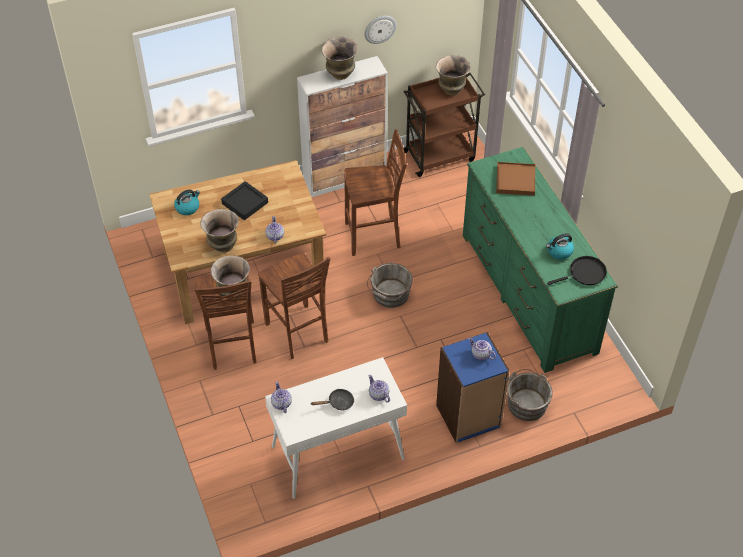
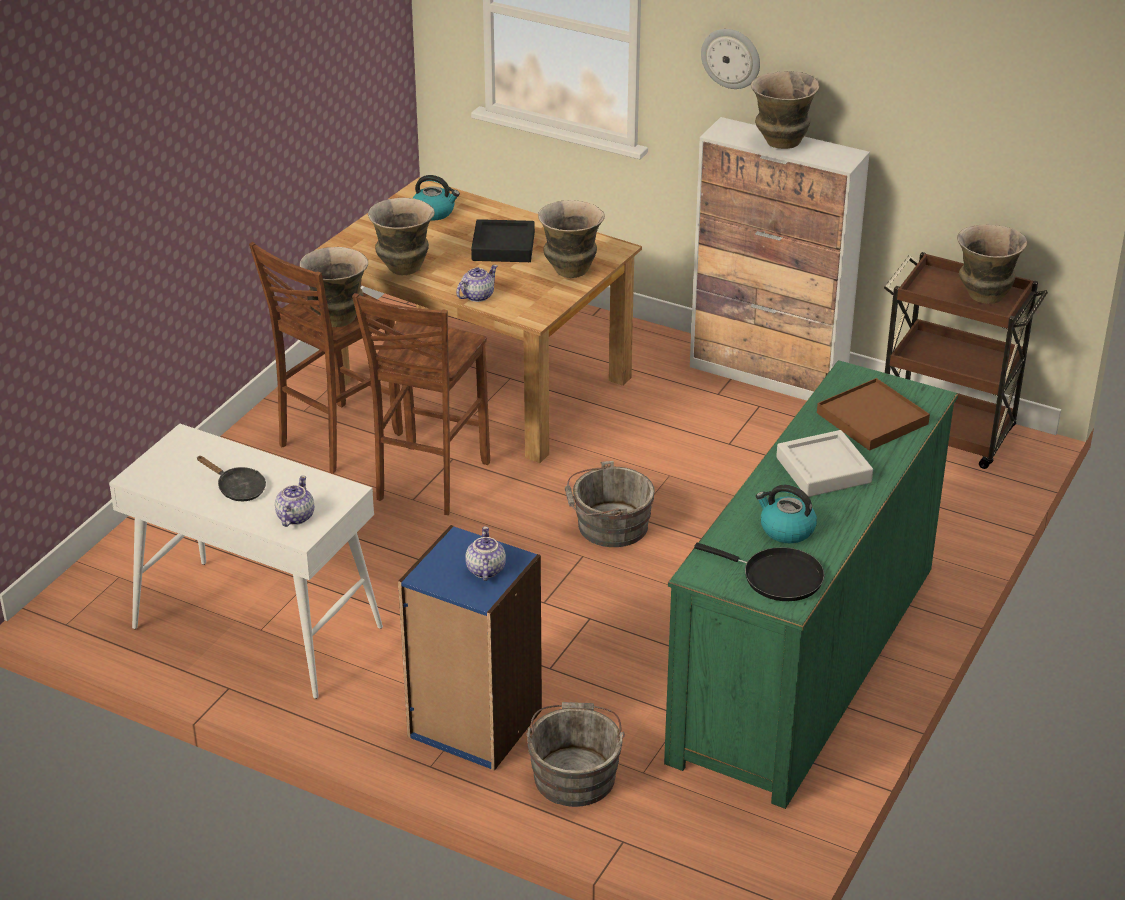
camera: 50 degrees right, 15 degrees down
teapot [271,382,292,413] -> none
brown stool [345,129,407,256] -> none
wall clock [364,16,397,44] -> wall clock moved to [701,29,760,89]
none -> vase [538,200,605,278]
none -> grey tray [776,430,873,497]

